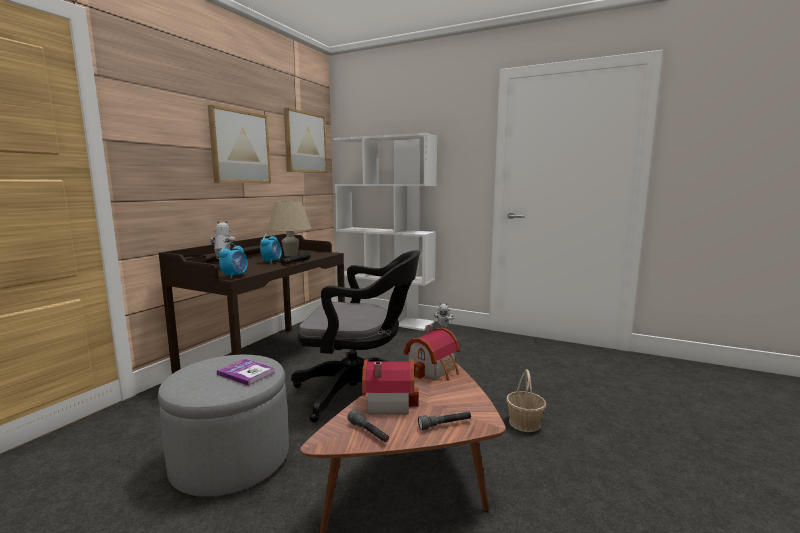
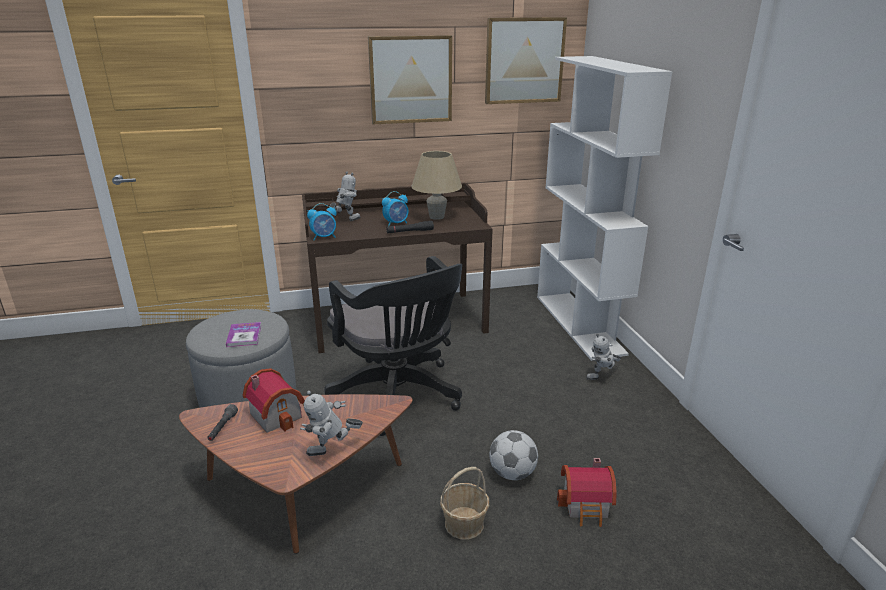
camera: 50 degrees right, 15 degrees up
toy house [404,325,460,380] -> toy house moved to [557,458,617,527]
grey flashlight [418,412,471,430] -> none
none -> toy robot [300,391,363,456]
none -> football [489,430,538,480]

